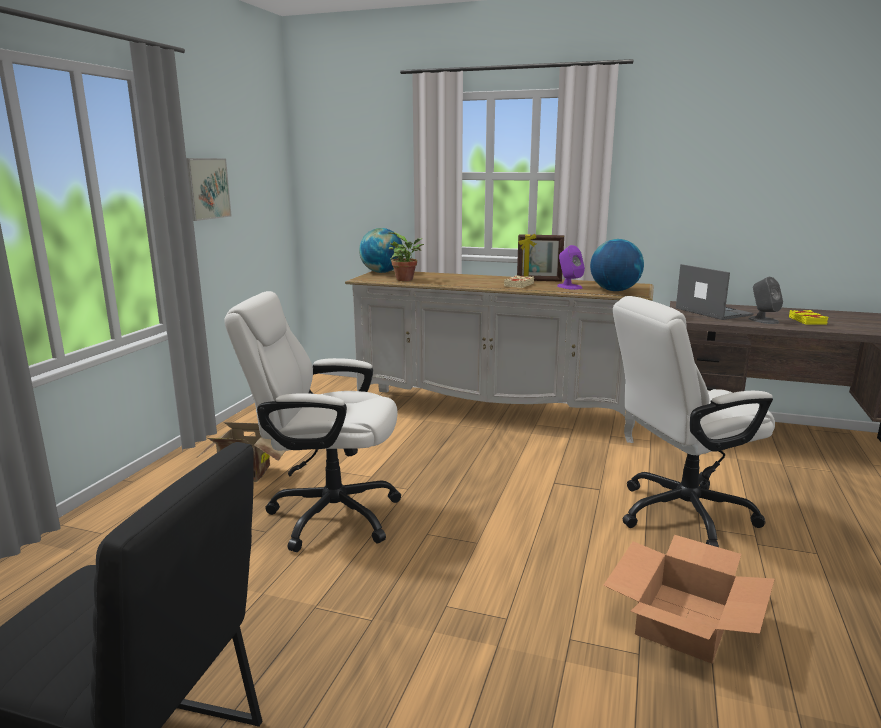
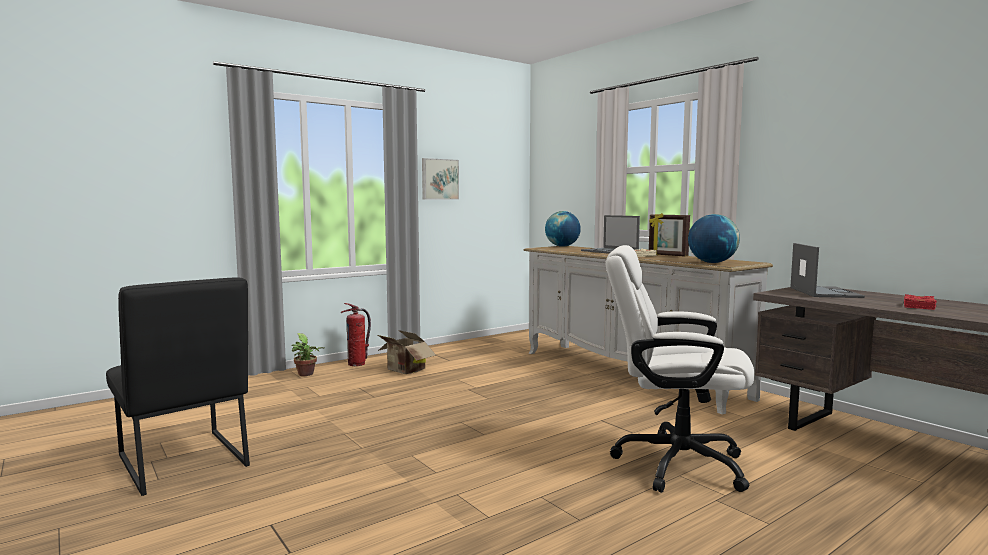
camera: 35 degrees right, 10 degrees down
white office chair [224,291,401,552] -> none
potted plant [387,232,424,281] -> potted plant moved to [291,333,325,376]
purple speaker [557,245,585,290] -> none
cardboard box [603,535,775,664] -> none
grey speaker [748,277,783,324] -> none
yellow book [789,310,828,325] -> red book [904,294,937,310]
none -> fire extinguisher [341,303,371,366]
none -> laptop [581,215,640,254]

